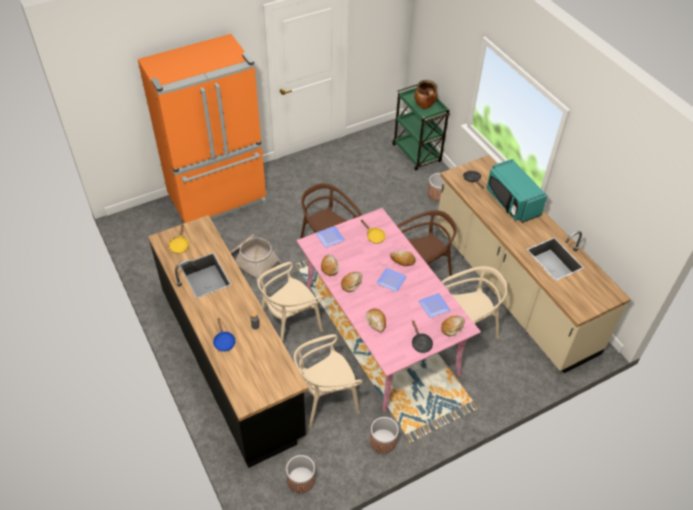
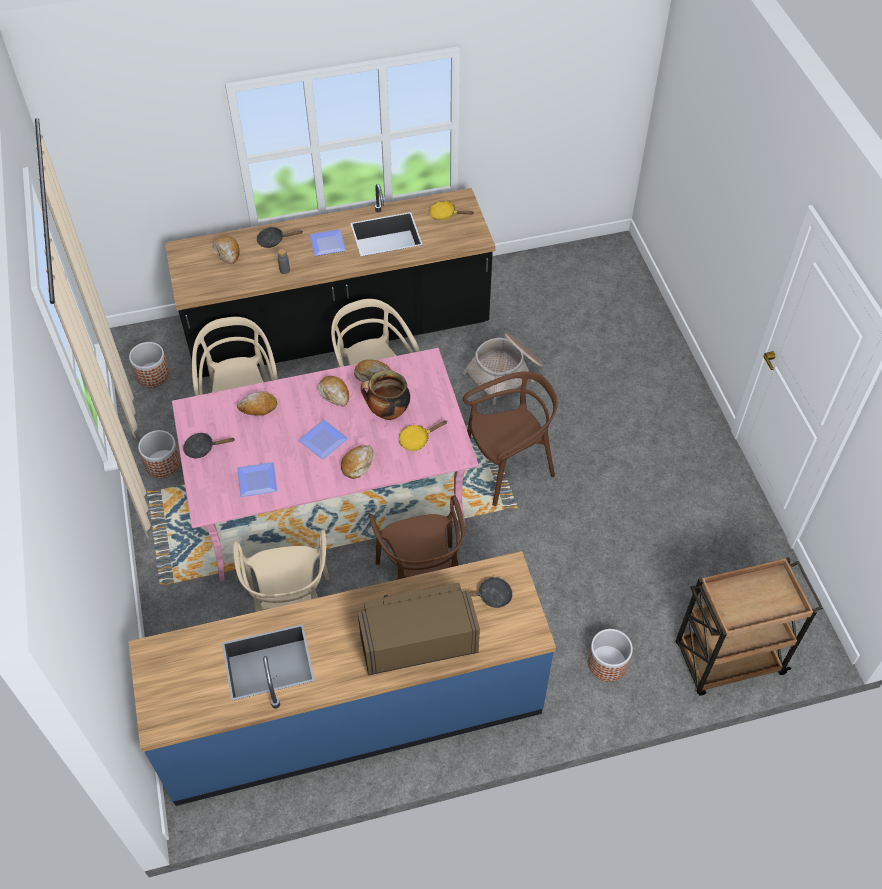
camera: 105 degrees right, 5 degrees up
orange fridge [138,34,266,223] -> none
blue frying pan [213,318,235,352] -> black frying pan [257,227,302,248]
plate [316,226,345,248] -> plate moved to [309,229,346,256]
green cart [392,84,450,170] -> brown cart [676,557,823,696]
cooking pot [414,80,437,109] -> cooking pot moved to [361,370,410,420]
beige counter [436,155,631,373] -> blue counter [128,551,556,806]
bread [441,316,465,336] -> bread moved to [213,235,240,264]
turquoise microwave [486,159,547,223] -> brown microwave [358,583,480,675]

